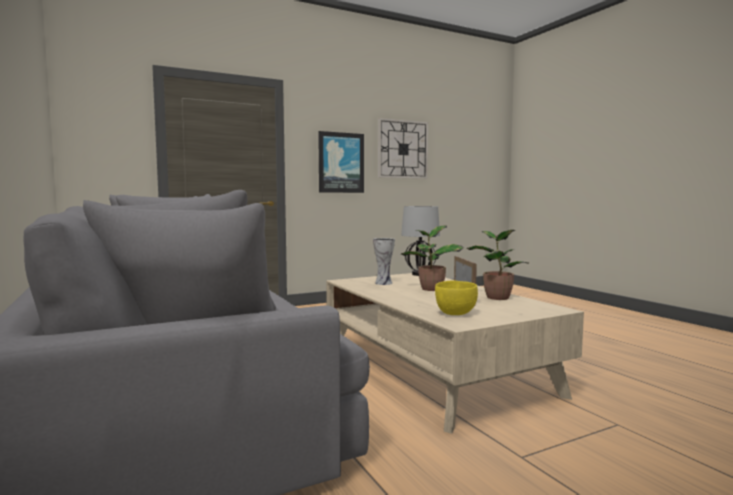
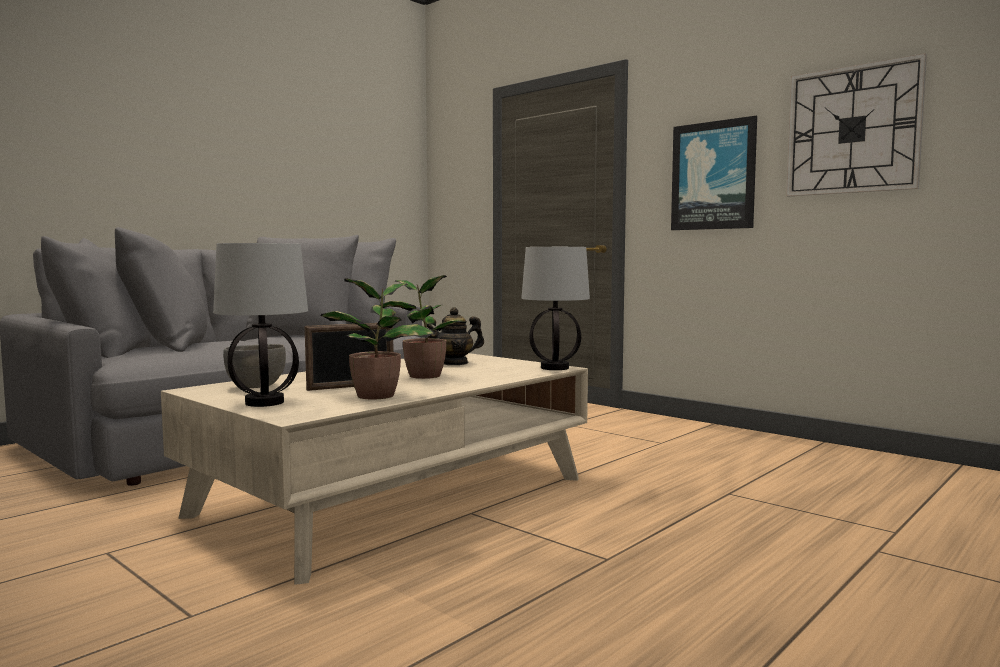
camera: 70 degrees right, 0 degrees up
vase [373,238,395,285] -> teapot [426,307,484,365]
yellow bowl [435,281,478,315] -> grey bowl [223,344,286,388]
none -> table lamp [213,243,308,407]

